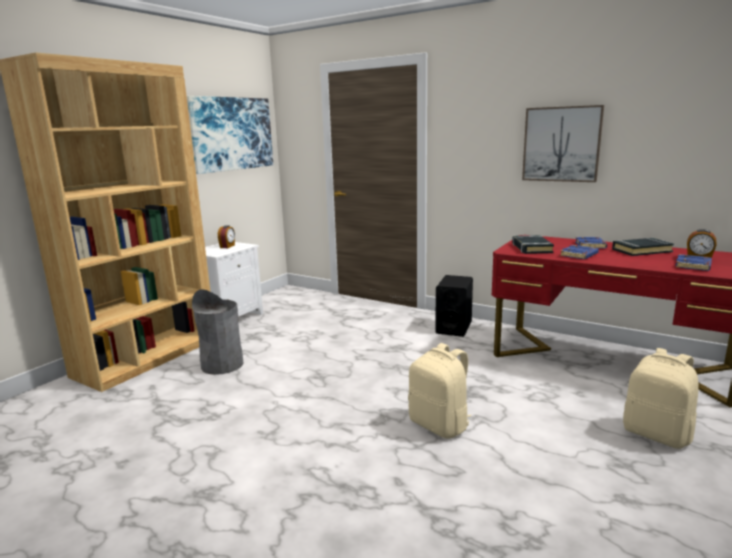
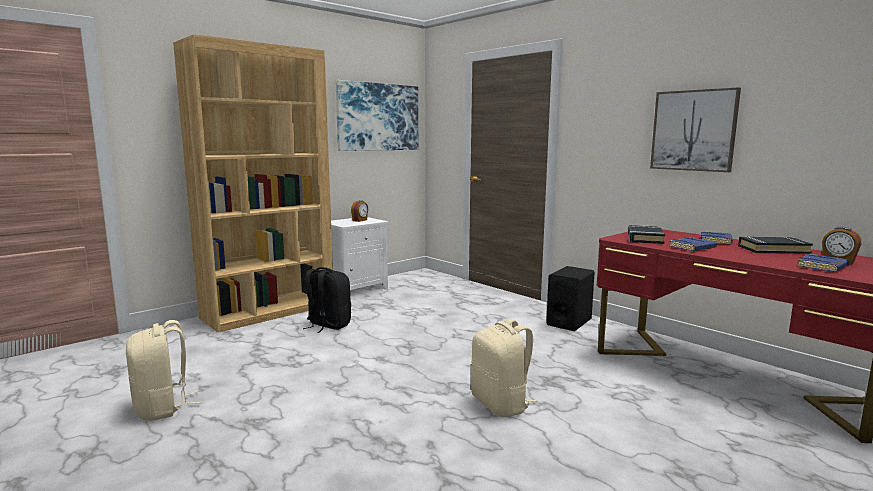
camera: 15 degrees right, 5 degrees down
grey trash can [192,290,243,375] -> black backpack [303,267,351,333]
beige backpack [623,348,699,449] -> beige backpack moved to [126,320,202,421]

